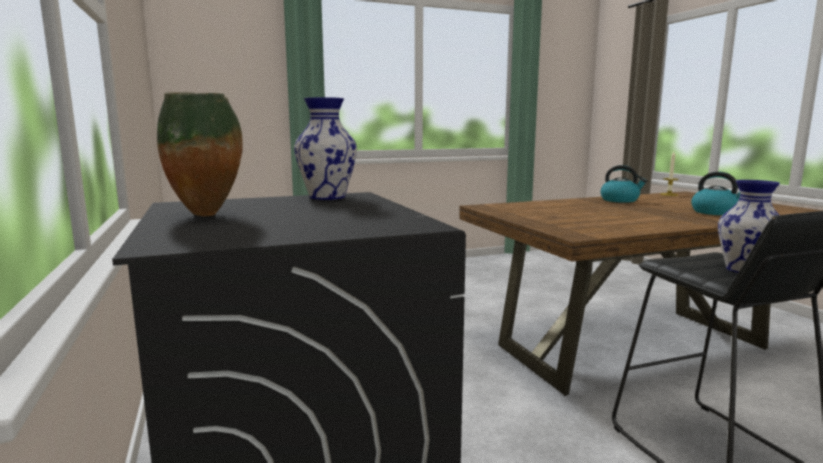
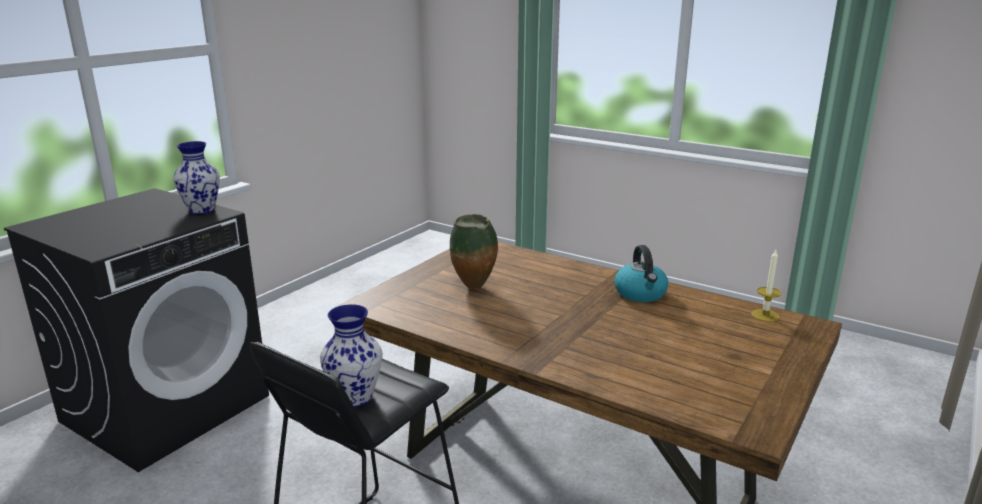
camera: 55 degrees right, 10 degrees up
vase [157,92,243,216] -> vase moved to [450,214,498,290]
kettle [691,172,740,215] -> none

